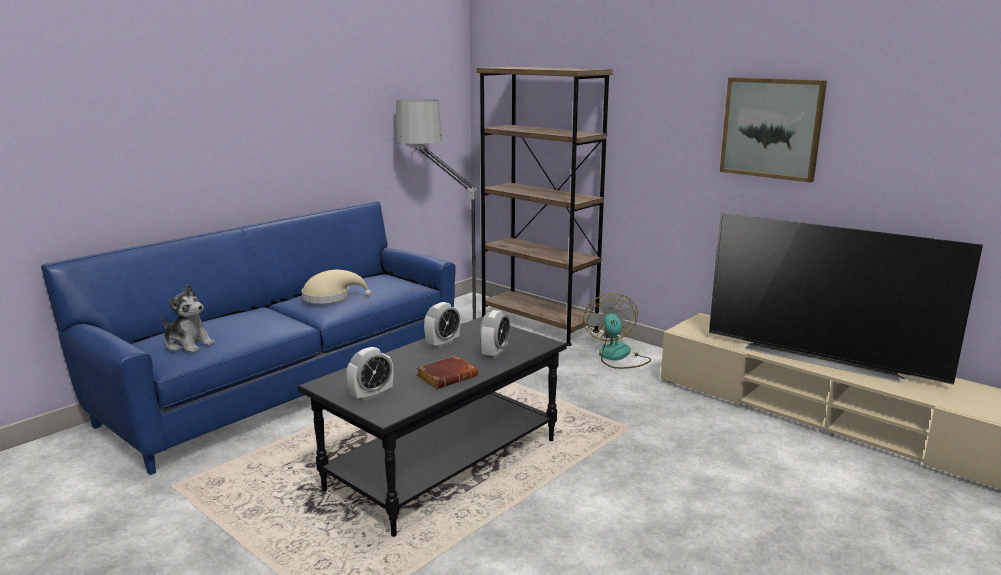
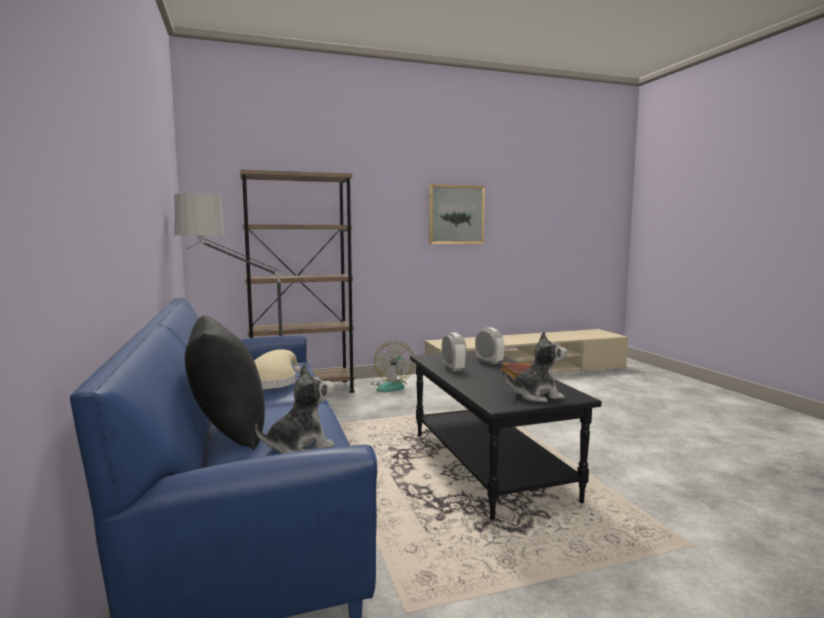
camera: 60 degrees left, 10 degrees down
alarm clock [347,347,394,402] -> plush toy [505,331,567,402]
fan [583,293,651,369] -> fan turned 105 degrees counterclockwise [371,340,415,392]
television [709,213,983,385] -> none
none -> black pillow [185,316,265,450]

